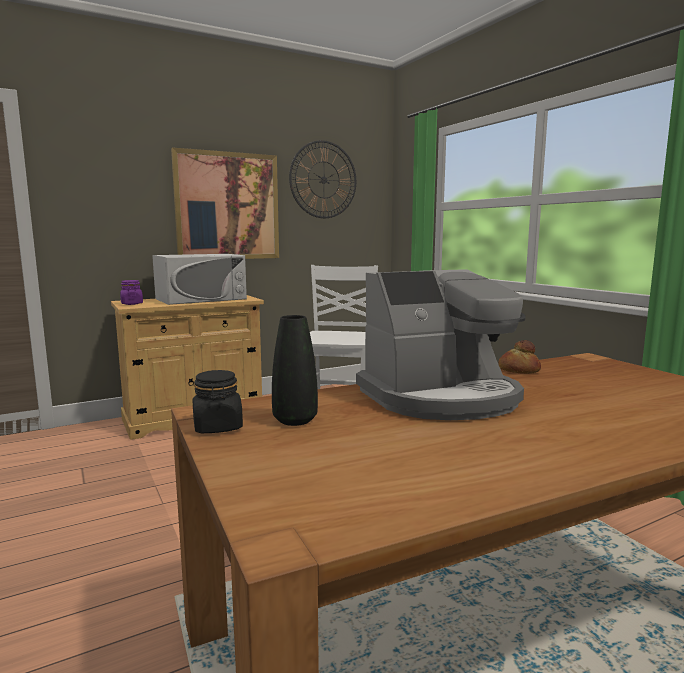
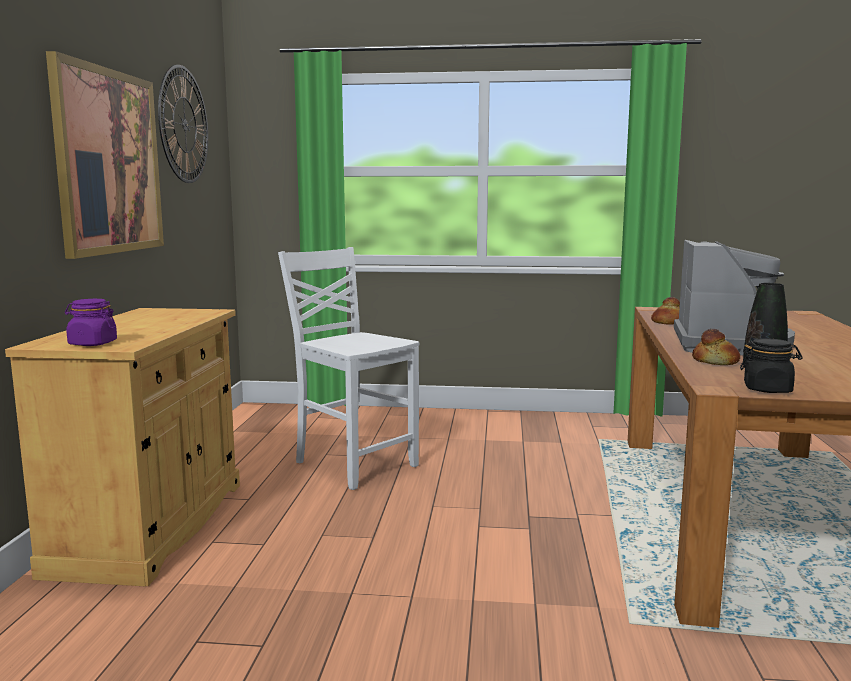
camera: 55 degrees left, 0 degrees up
white microwave [152,254,247,305] -> none
none -> bread [692,329,740,365]

